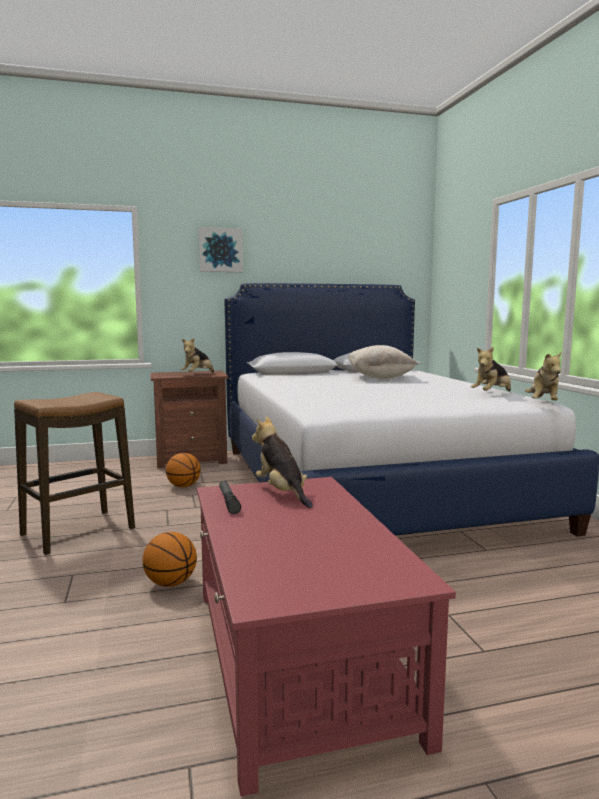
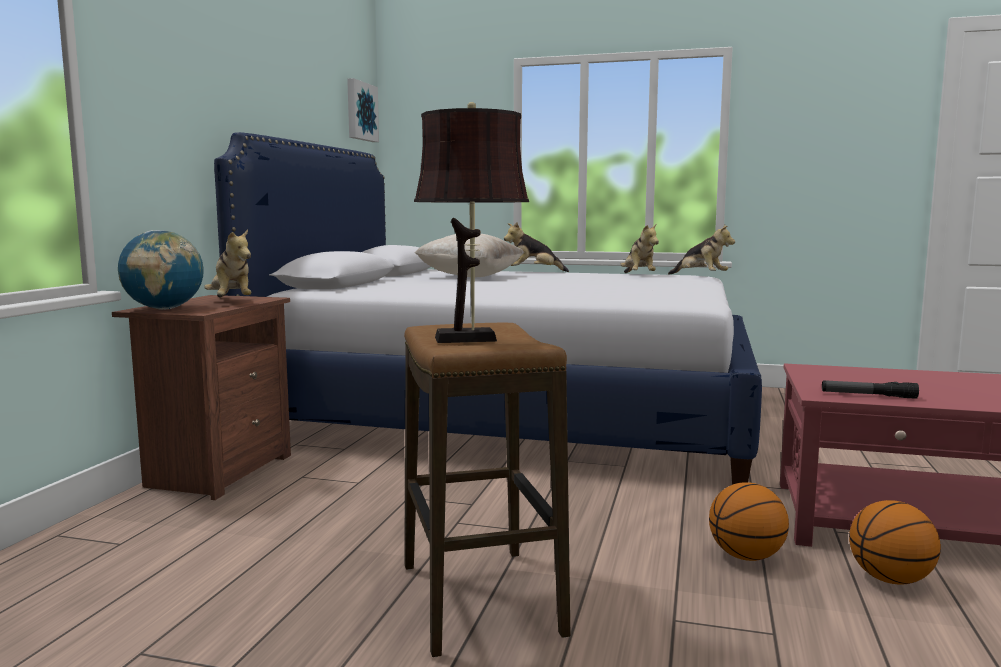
camera: 60 degrees left, 0 degrees up
basketball [166,453,201,487] -> basketball moved to [849,500,941,585]
picture [199,227,243,272] -> picture moved to [347,78,379,142]
plush toy [252,416,313,508] -> plush toy moved to [504,222,569,272]
none -> globe [118,230,204,310]
none -> brown table lamp [414,102,529,343]

